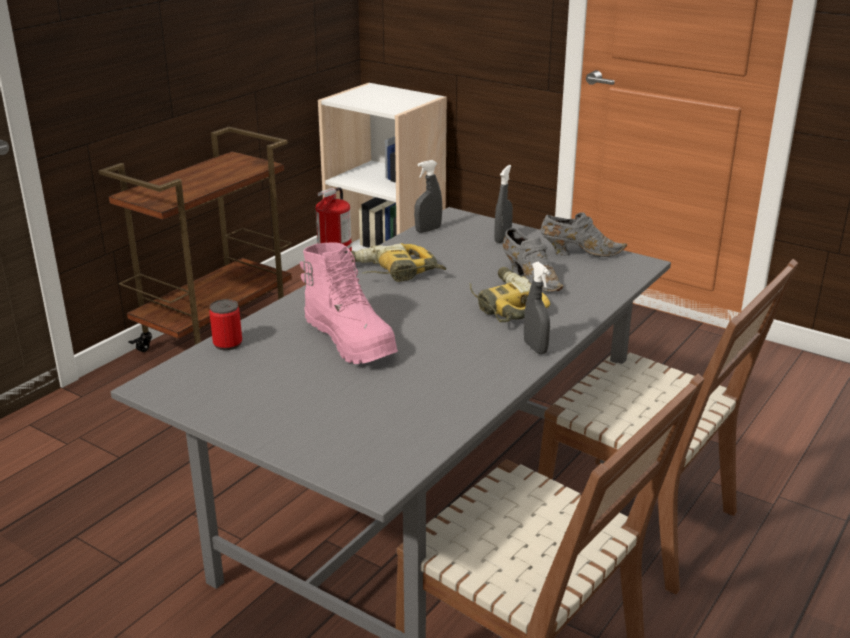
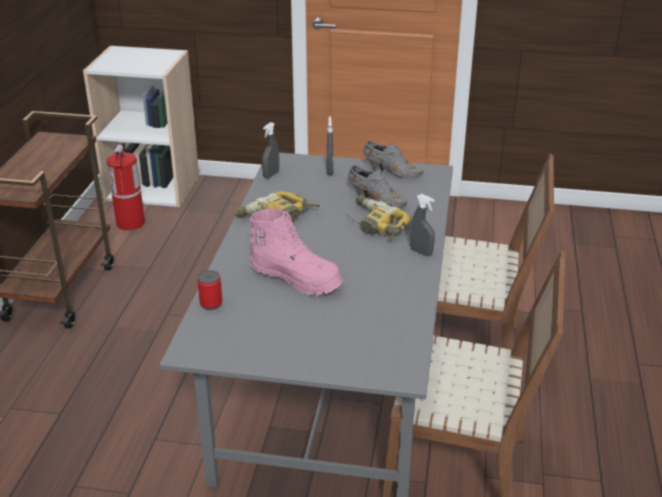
camera: 25 degrees left, 5 degrees up
grey shoe [541,212,627,257] -> grey shoe turned 45 degrees clockwise [363,141,424,178]

